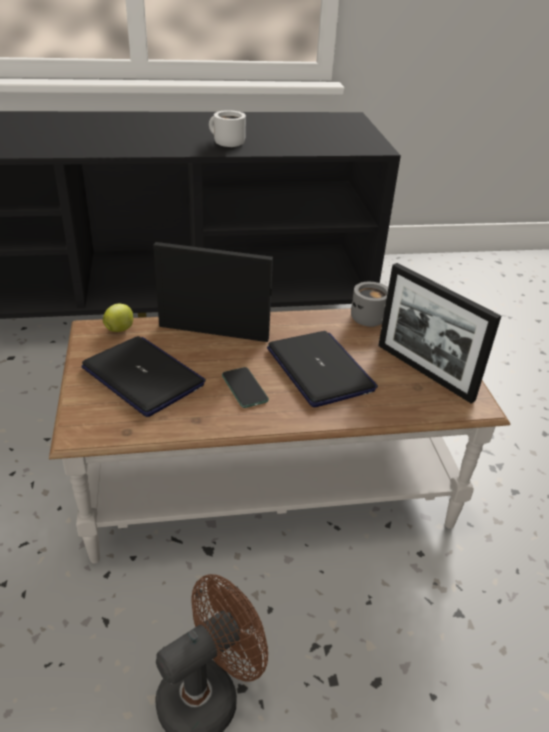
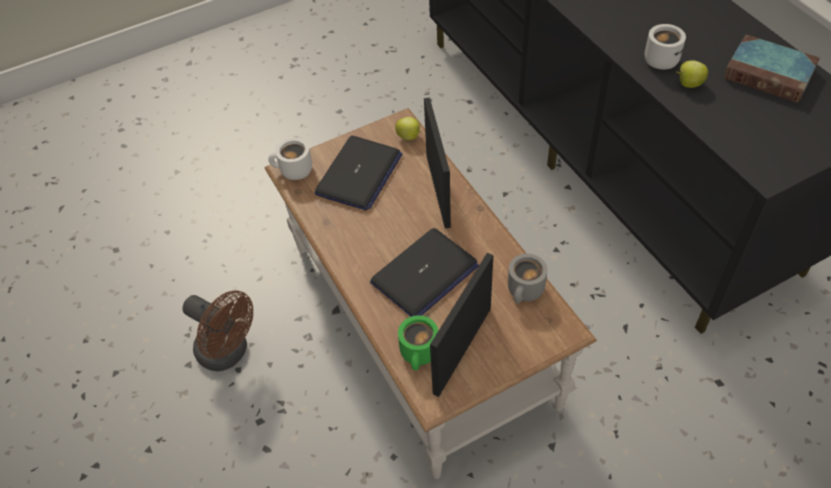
camera: 75 degrees right, 15 degrees up
phone [222,367,269,408] -> none
none -> white mug [268,138,312,180]
none -> green mug [398,315,438,370]
none -> apple [676,60,708,88]
none -> book [723,35,820,103]

